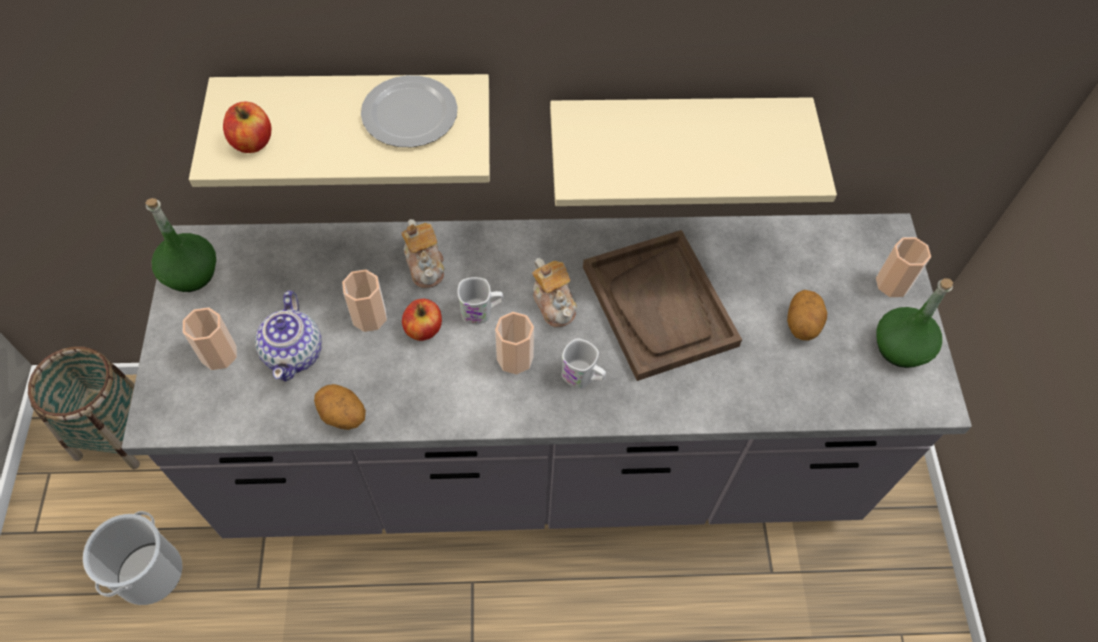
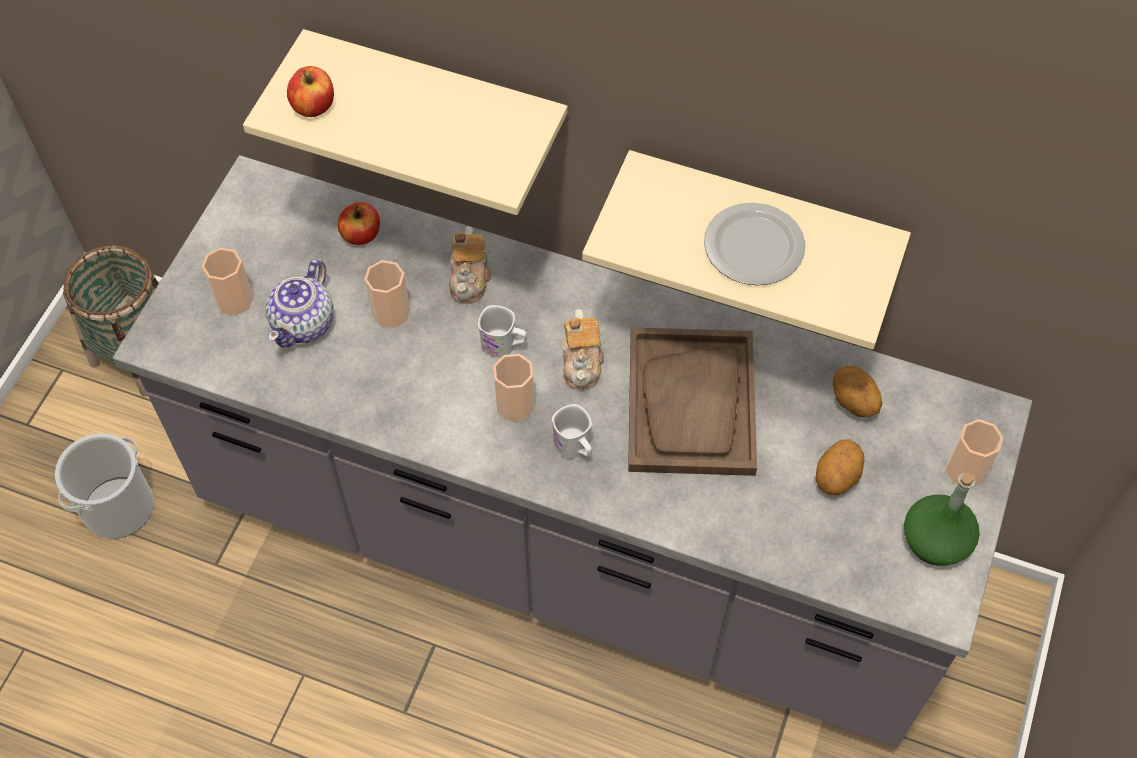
camera: 25 degrees right, 0 degrees up
green bottle [146,198,216,292] -> none
potato [314,384,366,430] -> potato moved to [833,366,882,417]
plate [361,75,458,147] -> plate moved to [704,202,806,285]
apple [402,299,442,341] -> apple moved to [338,202,380,245]

